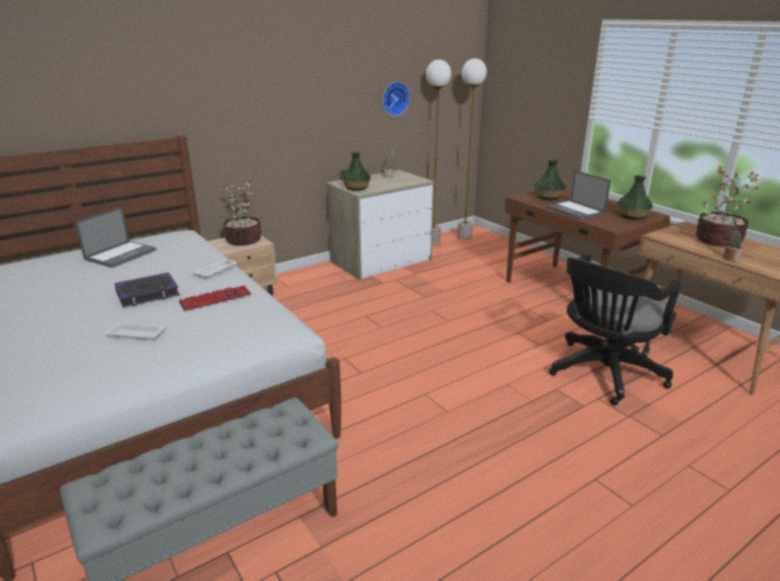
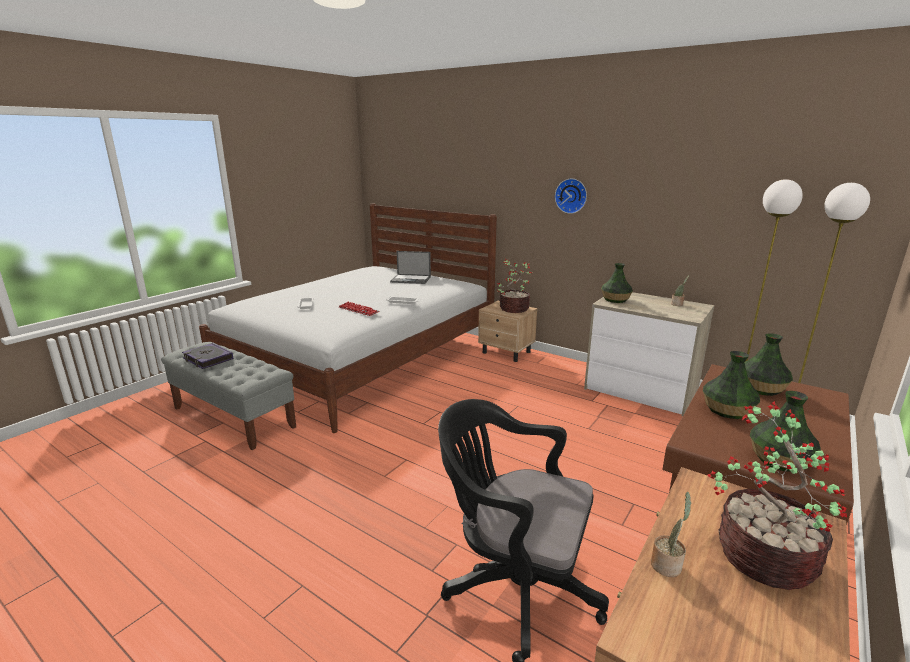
camera: 70 degrees right, 5 degrees down
book [114,272,179,307] -> book moved to [182,343,234,369]
wall clock [383,82,410,116] -> wall clock moved to [555,179,587,214]
laptop [546,170,611,220] -> vase [703,351,760,419]

